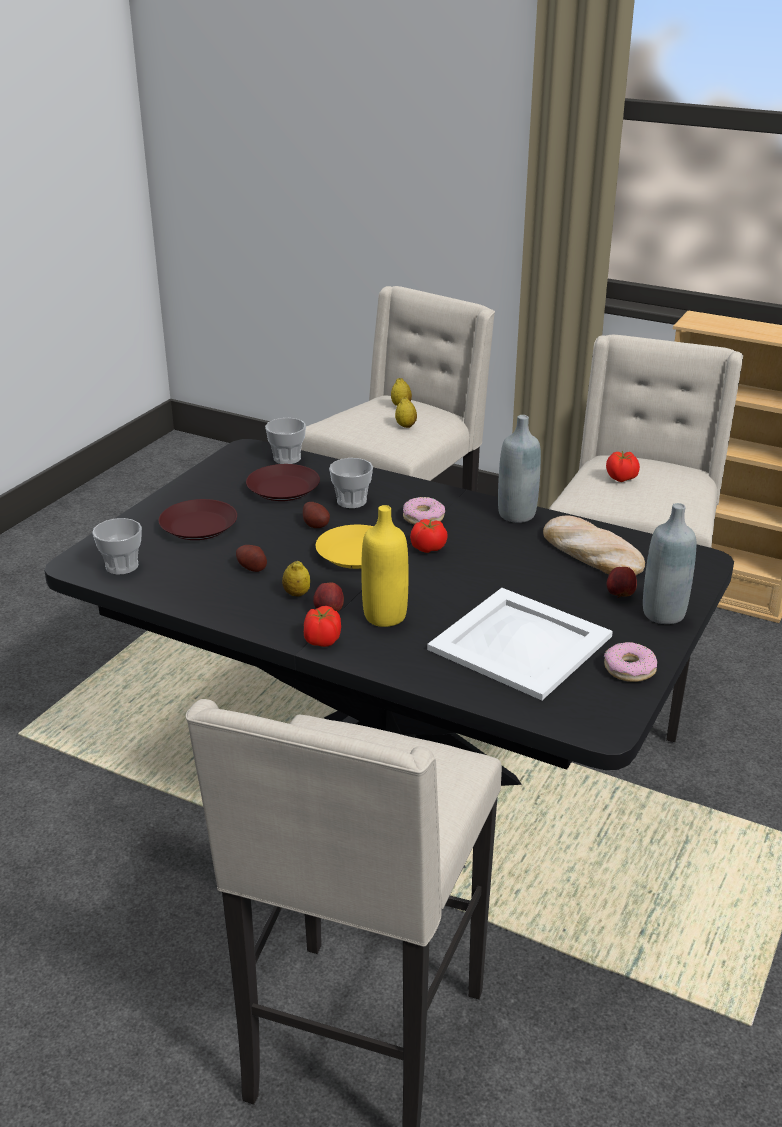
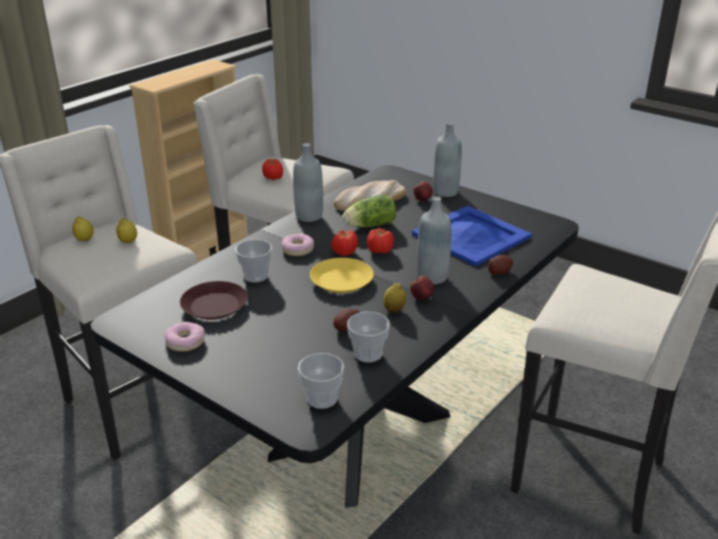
camera: 80 degrees left, 0 degrees up
brown plate [159,499,237,540] -> none
cup [265,418,306,464] -> cup moved to [347,312,390,363]
potato [303,502,330,528] -> potato moved to [488,255,513,275]
tomato [304,606,341,647] -> tomato moved to [367,228,394,254]
yellow bottle [361,505,408,627] -> grey bottle [417,196,451,284]
white tray [427,588,613,700] -> blue tray [412,206,532,266]
donut [604,642,657,682] -> donut moved to [164,322,205,352]
none -> lettuce [343,195,396,227]

